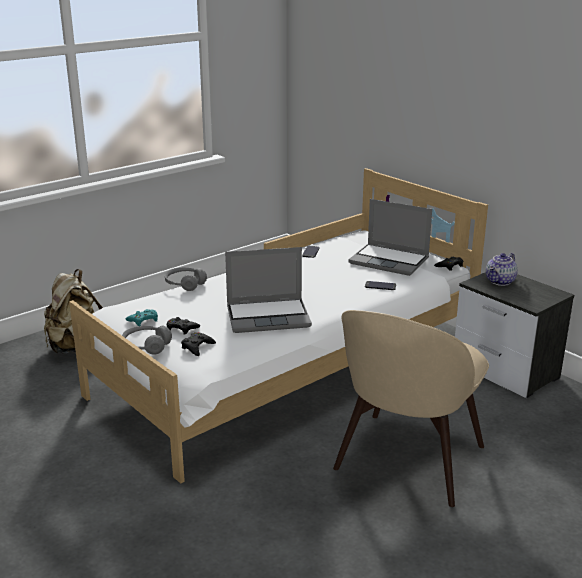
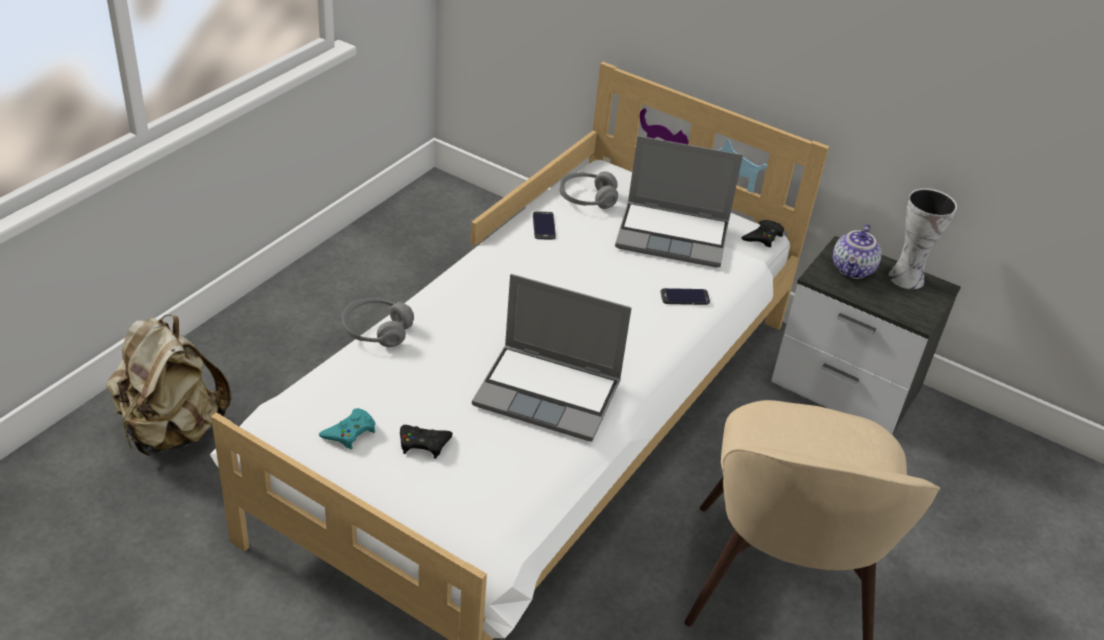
camera: 20 degrees left, 15 degrees up
grey headphones [122,325,172,355] -> grey headphones moved to [560,171,618,209]
black game controller [181,332,216,356] -> none
laptop [225,247,312,333] -> laptop turned 45 degrees clockwise [472,274,632,442]
none -> vase [889,188,957,289]

